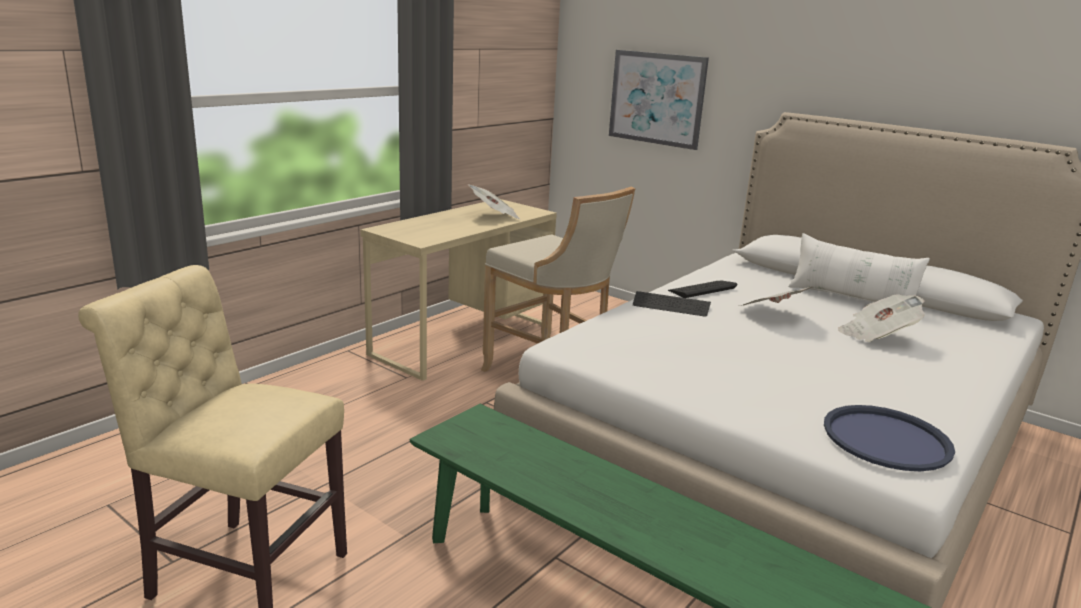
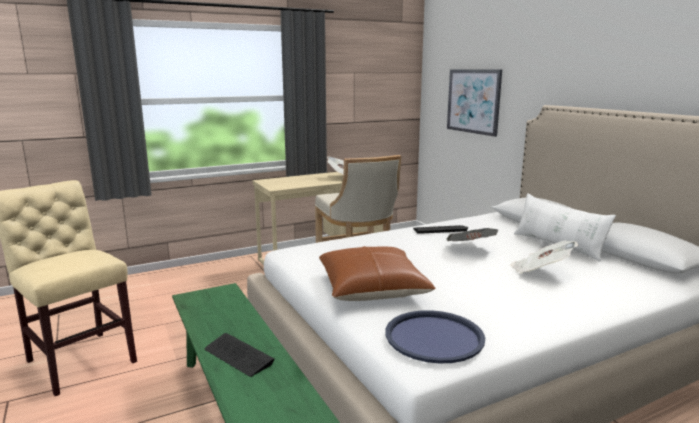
camera: 25 degrees right, 5 degrees down
keyboard [633,291,711,317] -> keyboard moved to [205,333,275,377]
none -> brown pillow [319,246,436,301]

